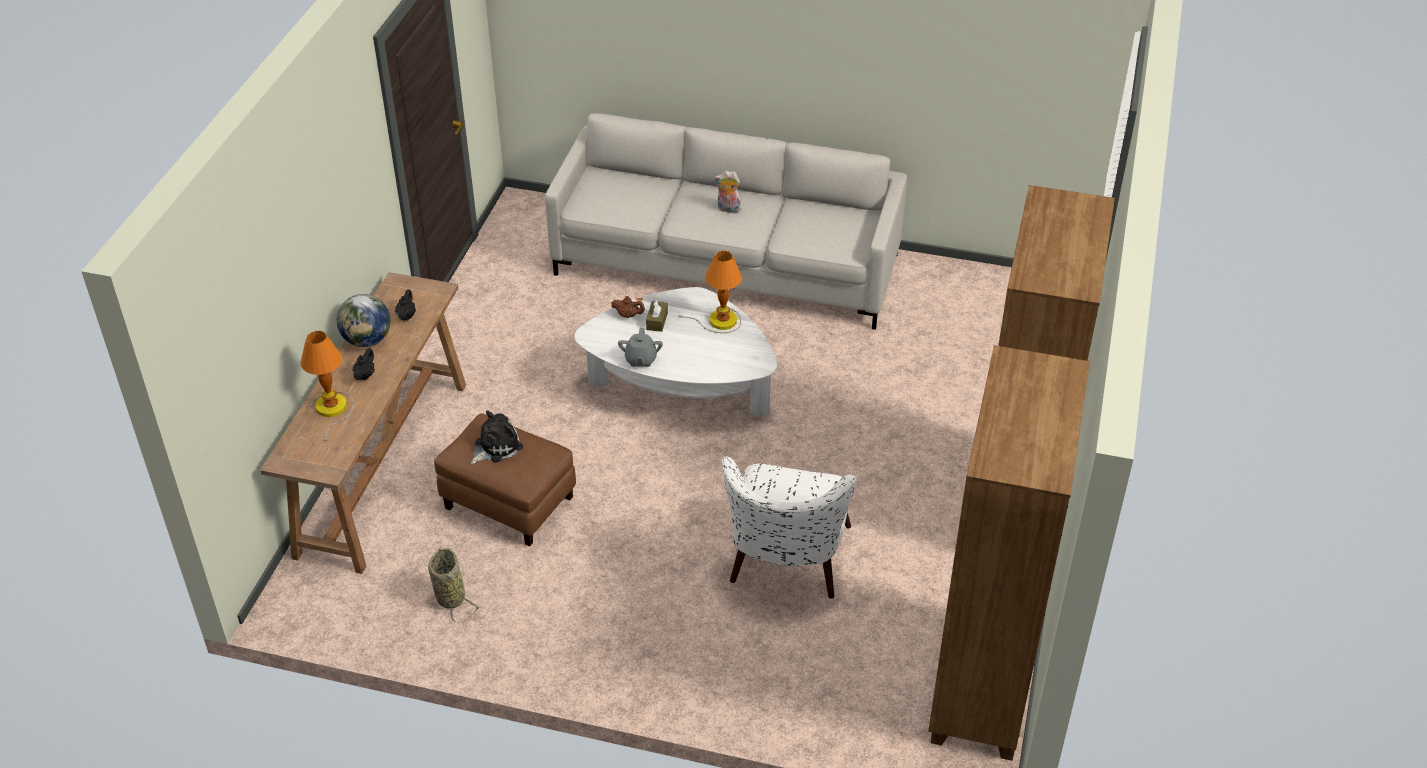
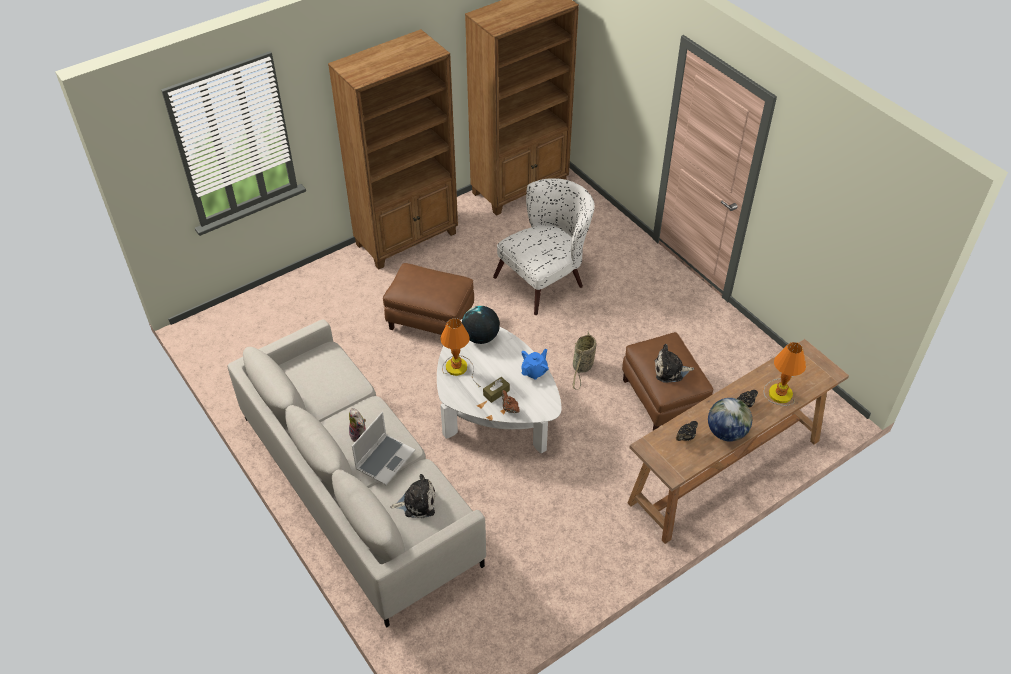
camera: 140 degrees left, 5 degrees up
basket [428,548,480,623] -> basket moved to [573,331,597,390]
grey teapot [618,328,663,367] -> blue teapot [521,348,549,379]
none -> laptop [352,412,415,485]
none -> brown ottoman [383,263,474,335]
none -> plush toy [390,474,435,518]
none -> globe [462,306,500,344]

